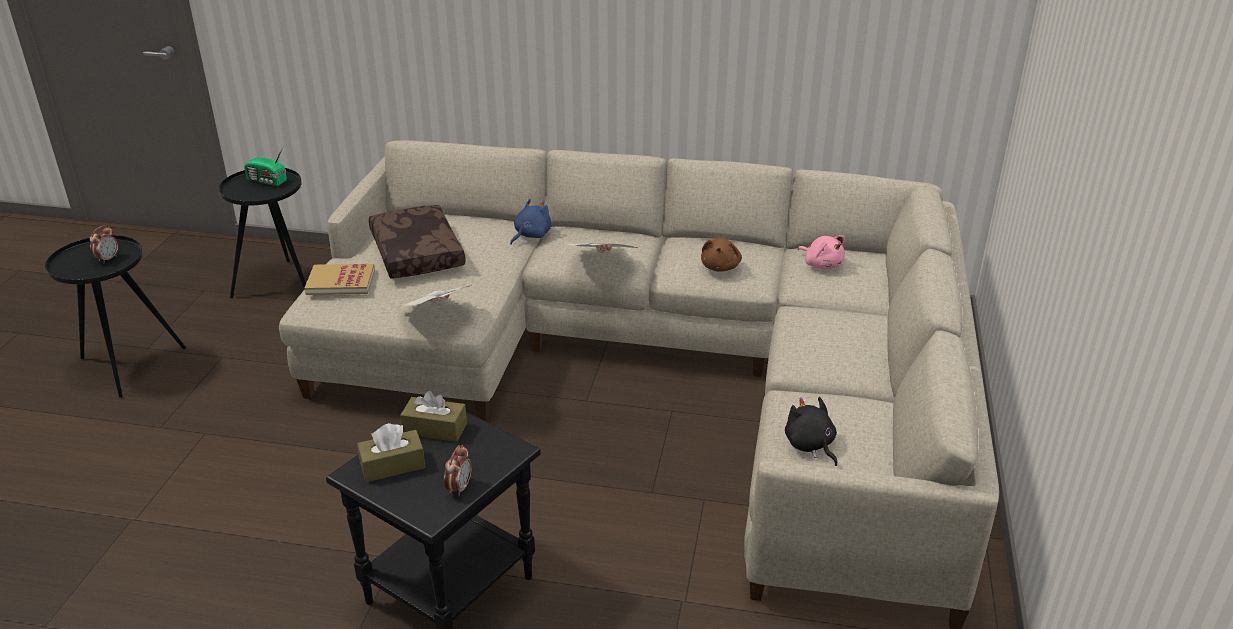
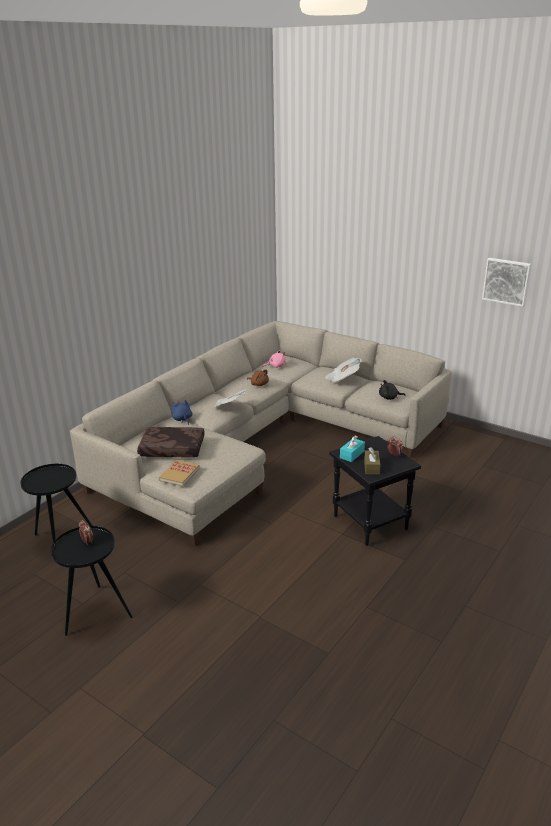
camera: 65 degrees left, 5 degrees down
radio [244,145,287,186] -> none
newspaper [399,285,472,306] -> newspaper moved to [325,358,362,383]
brown tissue box [400,391,467,442] -> turquoise tissue box [340,436,365,462]
none -> picture [482,258,531,307]

